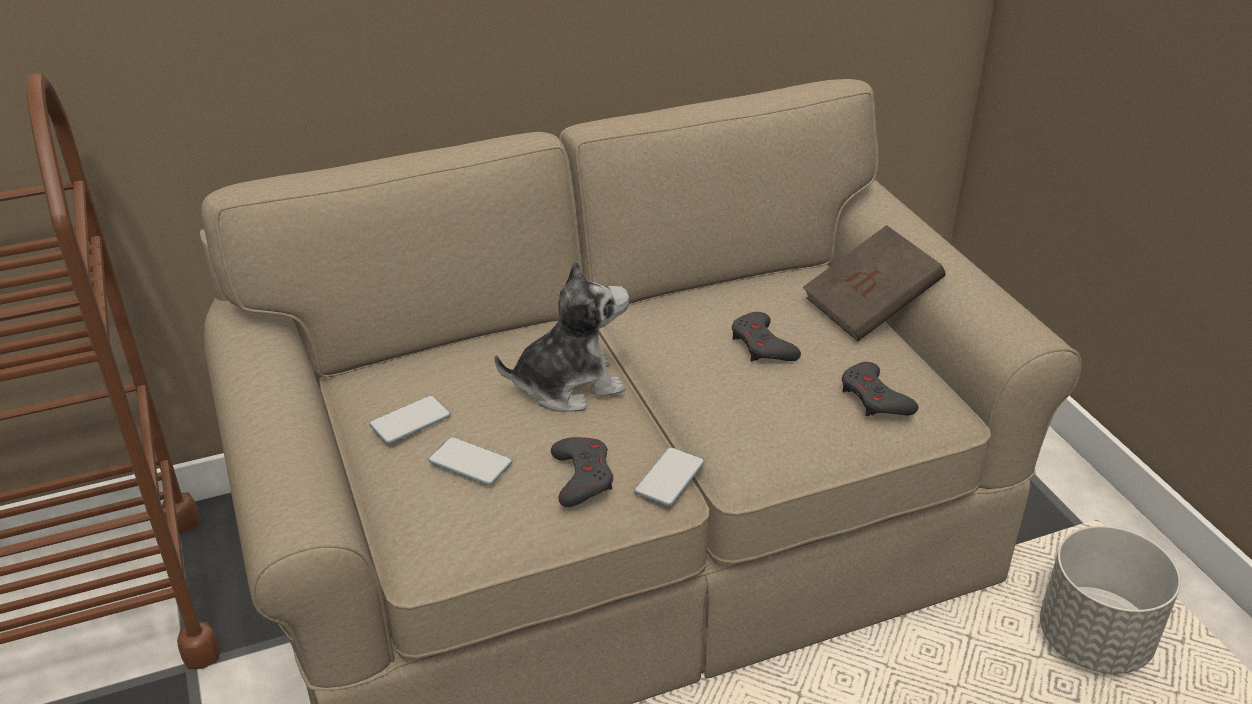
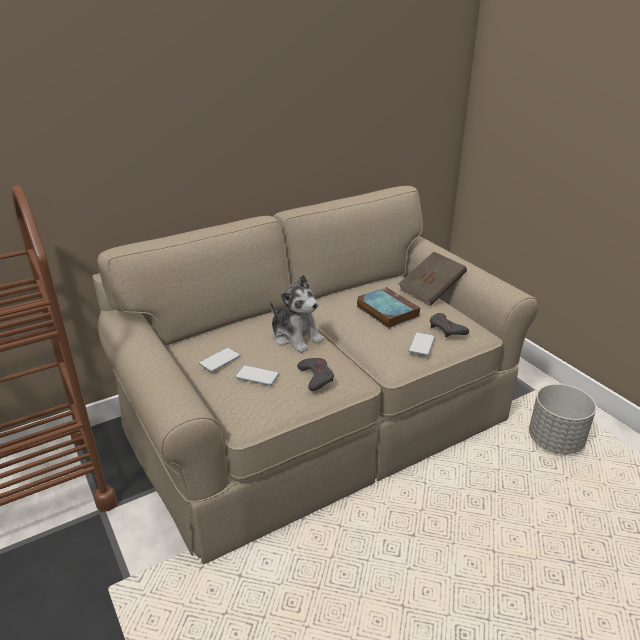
camera: 10 degrees left, 5 degrees down
plush toy [495,259,629,412] -> plush toy turned 75 degrees clockwise [270,275,324,353]
phone [634,447,705,506] -> phone moved to [408,332,435,355]
grey game controller [732,312,801,361] -> book [357,287,420,329]

